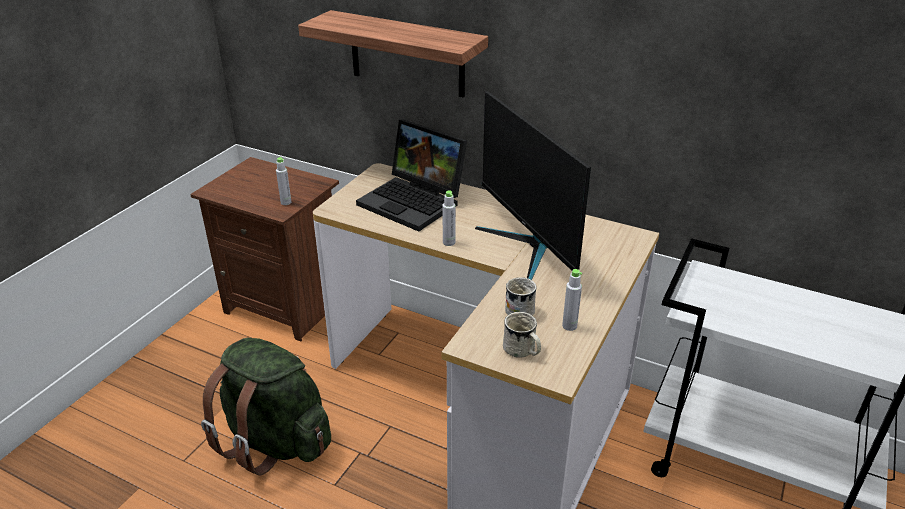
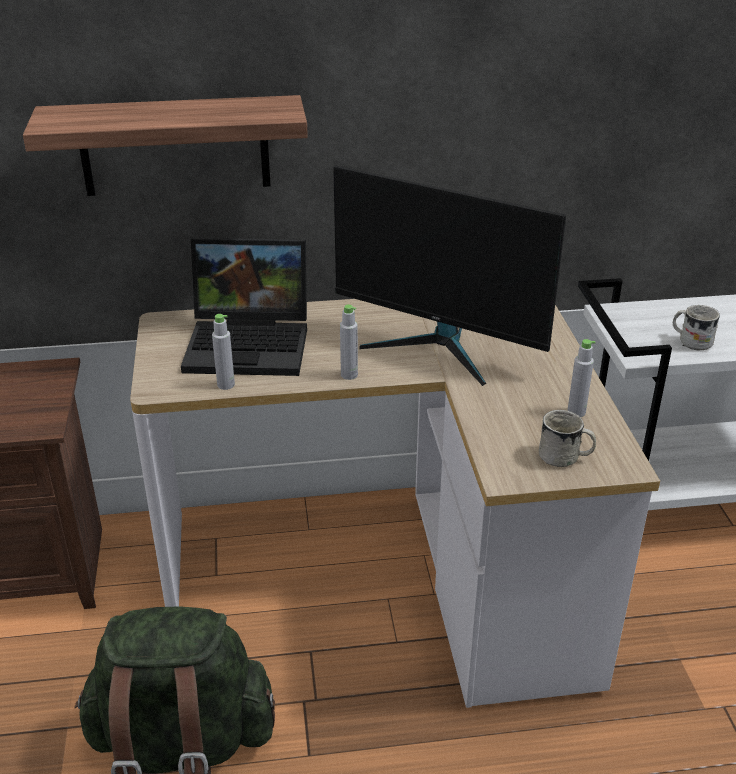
camera: 35 degrees left, 0 degrees up
grey bottle [276,157,291,205] -> grey bottle moved to [212,314,235,390]
white mug [505,277,537,316] -> white mug moved to [673,305,720,350]

